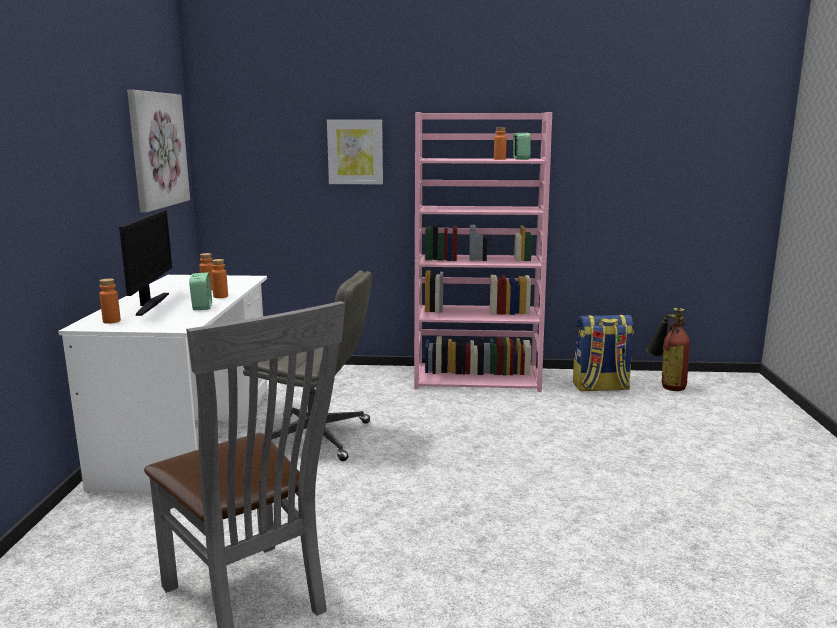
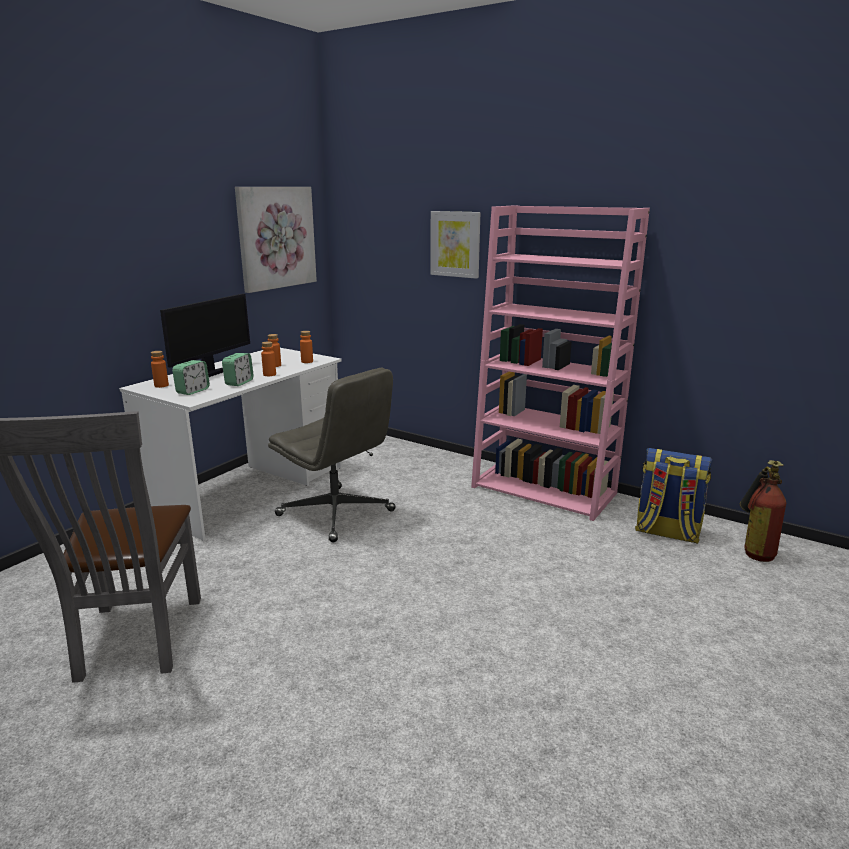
camera: 30 degrees right, 5 degrees up
orange bottle [494,127,507,160] -> orange bottle moved to [300,331,313,363]
alarm clock [513,133,531,160] -> alarm clock moved to [172,360,210,395]

